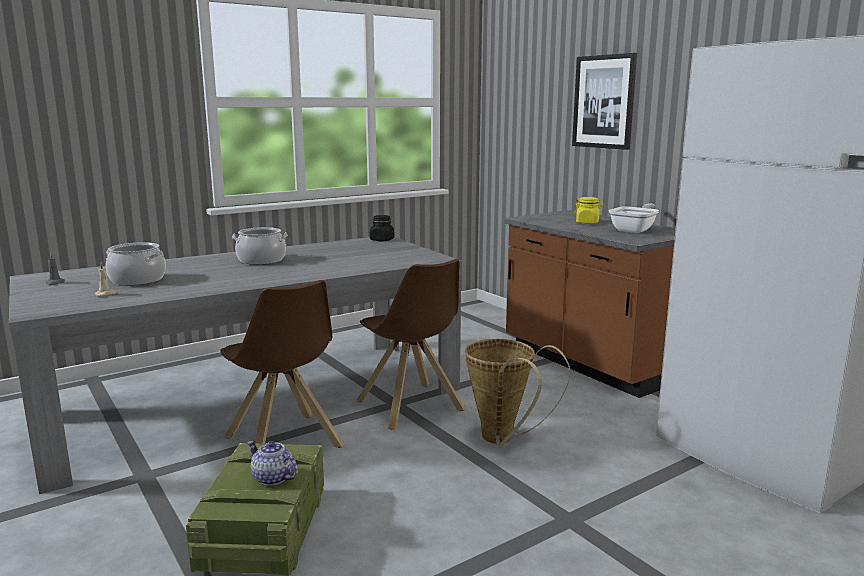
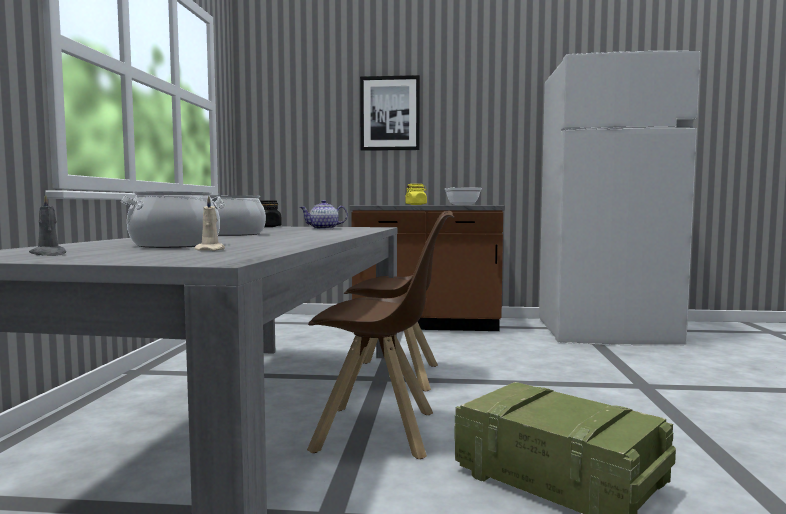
camera: 50 degrees left, 10 degrees down
teapot [247,441,298,486] -> teapot moved to [299,200,348,229]
basket [465,339,570,446] -> none

